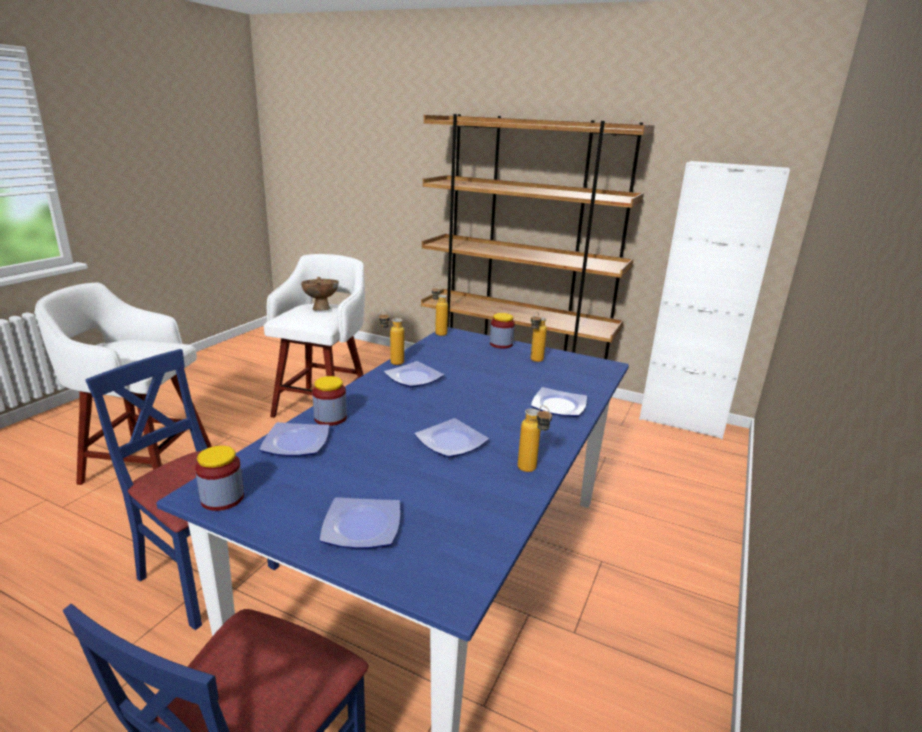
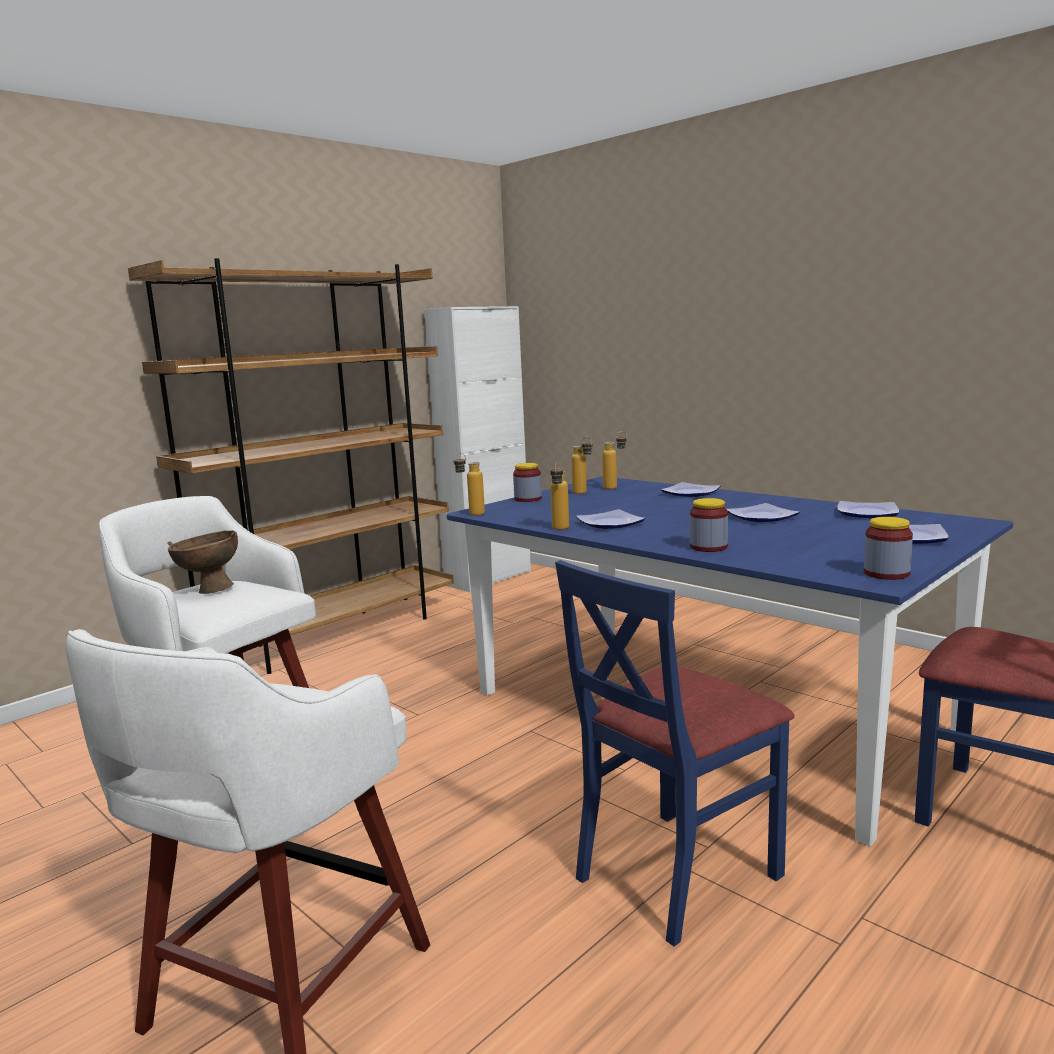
camera: 70 degrees left, 10 degrees down
plate [259,422,329,456] -> plate moved to [837,501,899,518]
bottle [518,405,552,472] -> bottle moved to [602,431,627,489]

